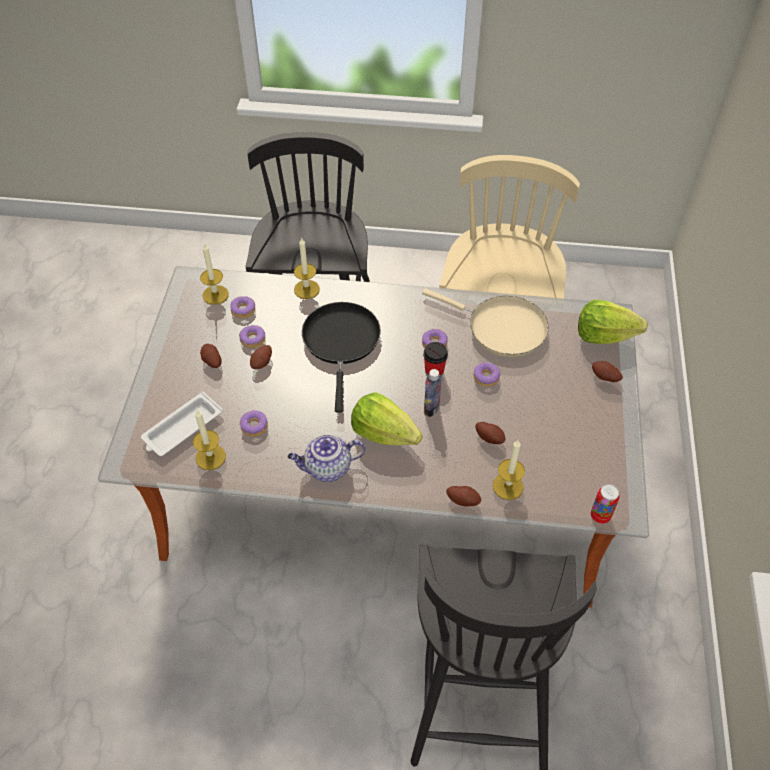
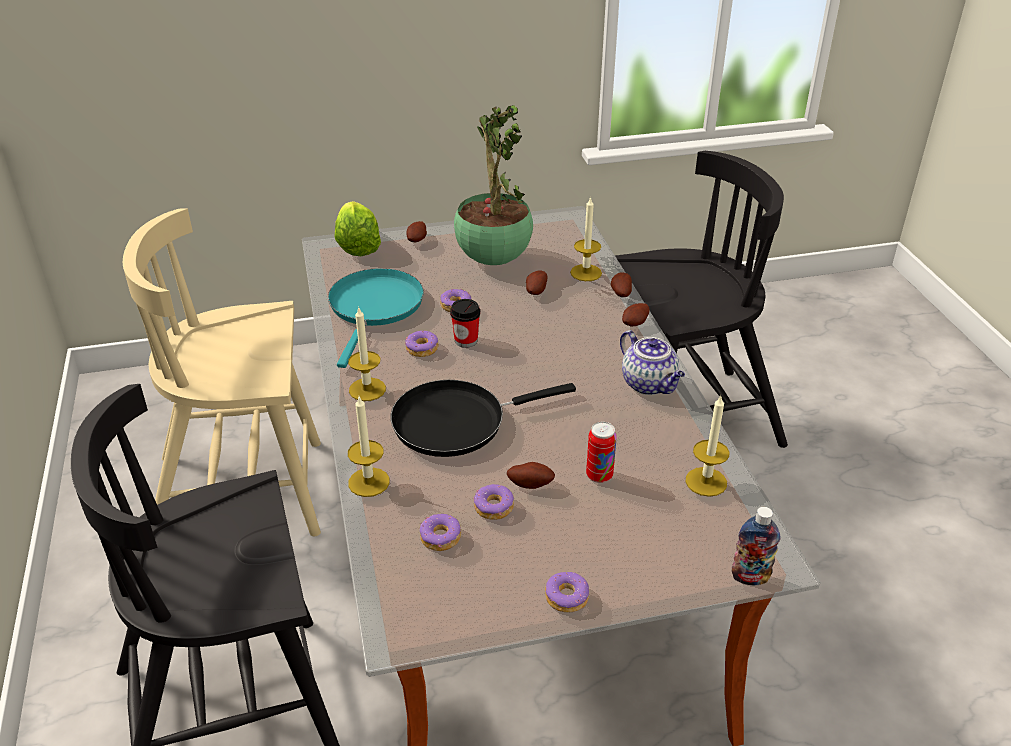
camera: 110 degrees left, 15 degrees down
white tray [141,392,223,456] -> none
candle [200,244,229,305] -> candle moved to [348,306,386,401]
potato [200,344,222,368] -> potato moved to [622,303,649,326]
donut [240,410,268,437] -> donut moved to [545,572,589,612]
lettuce [351,392,422,446] -> none
beige frying pan [422,288,549,357] -> turquoise frying pan [328,268,424,368]
bottle [424,369,442,417] -> bottle moved to [731,507,780,585]
can [591,484,620,524] -> can moved to [586,422,617,483]
none -> potted plant [454,105,533,265]

